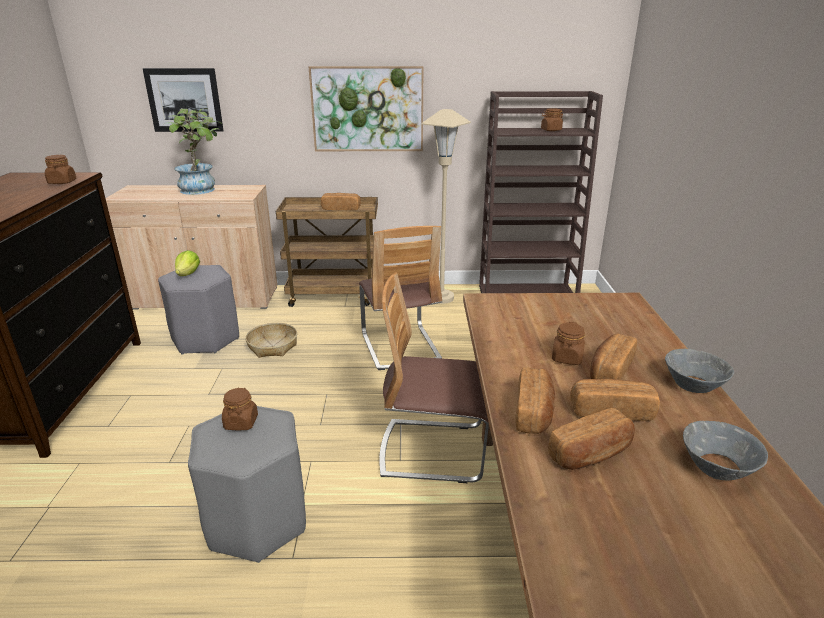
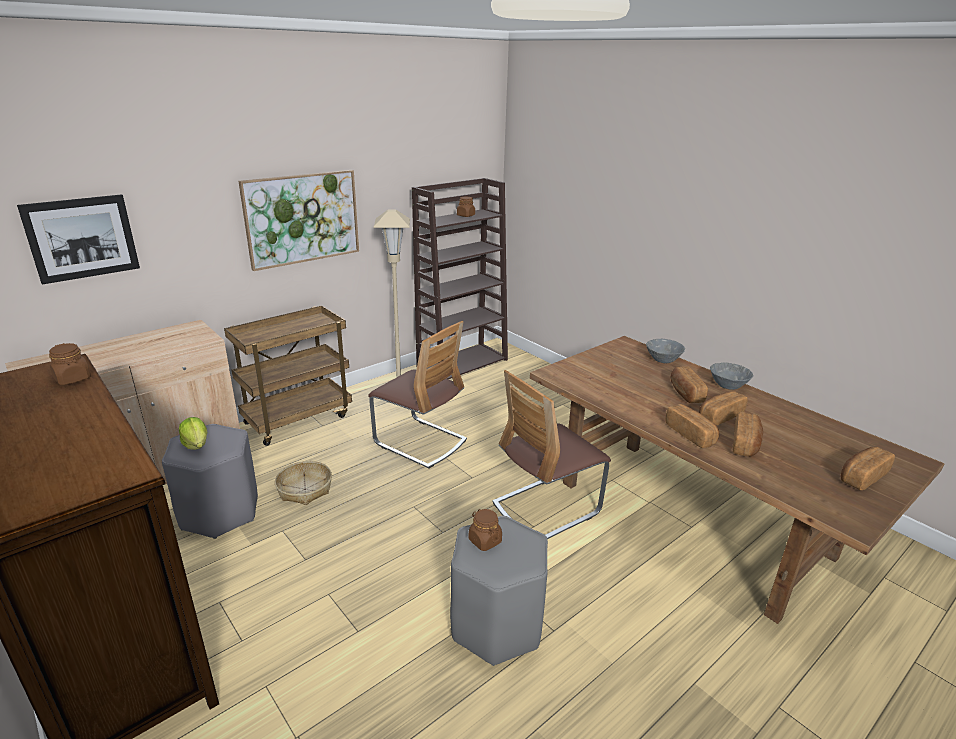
camera: 40 degrees left, 0 degrees up
potted plant [165,108,222,195] -> none
bread [321,193,361,210] -> bread moved to [840,447,895,490]
brown jar [552,322,585,365] -> none
grey bowl [683,421,768,481] -> grey bowl moved to [646,339,685,364]

